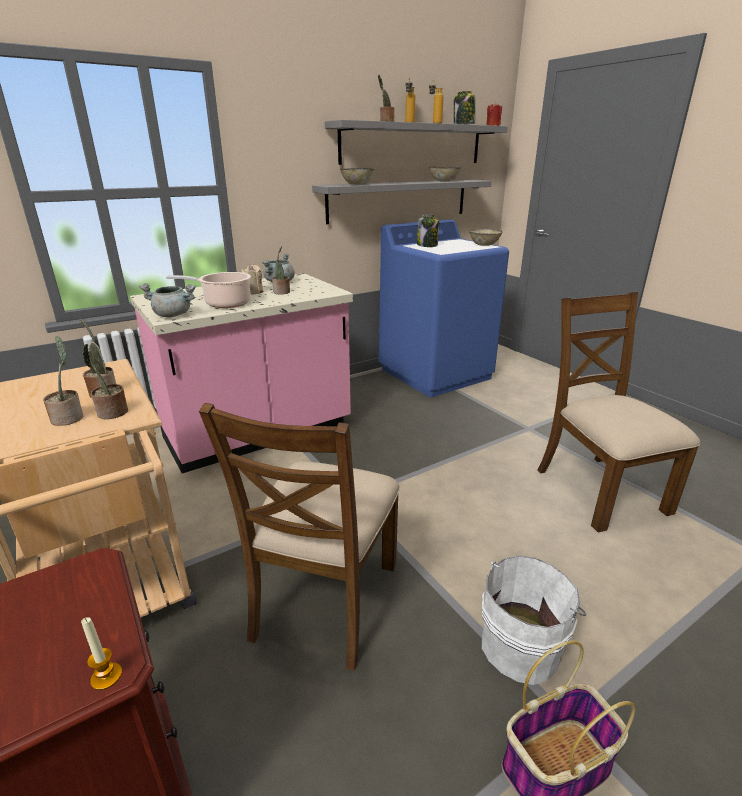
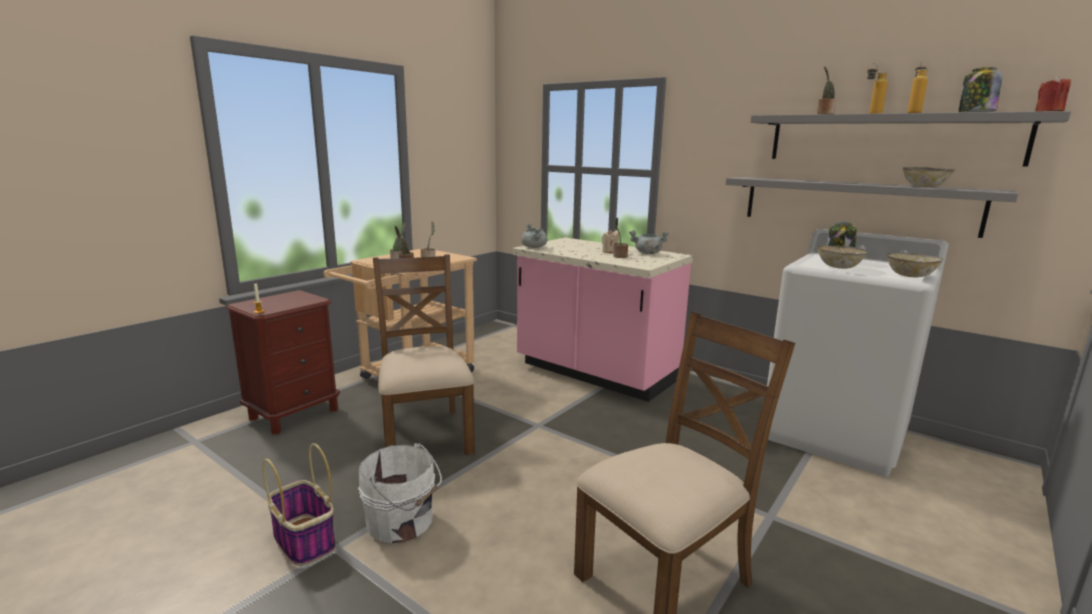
camera: 70 degrees right, 10 degrees down
cooking pot [166,272,251,308] -> none
brown chair [199,403,400,671] -> brown chair turned 75 degrees clockwise [373,254,475,455]
bowl [340,168,375,185] -> bowl moved to [818,246,868,269]
blue washing machine [379,219,509,397] -> white washing machine [767,229,949,477]

